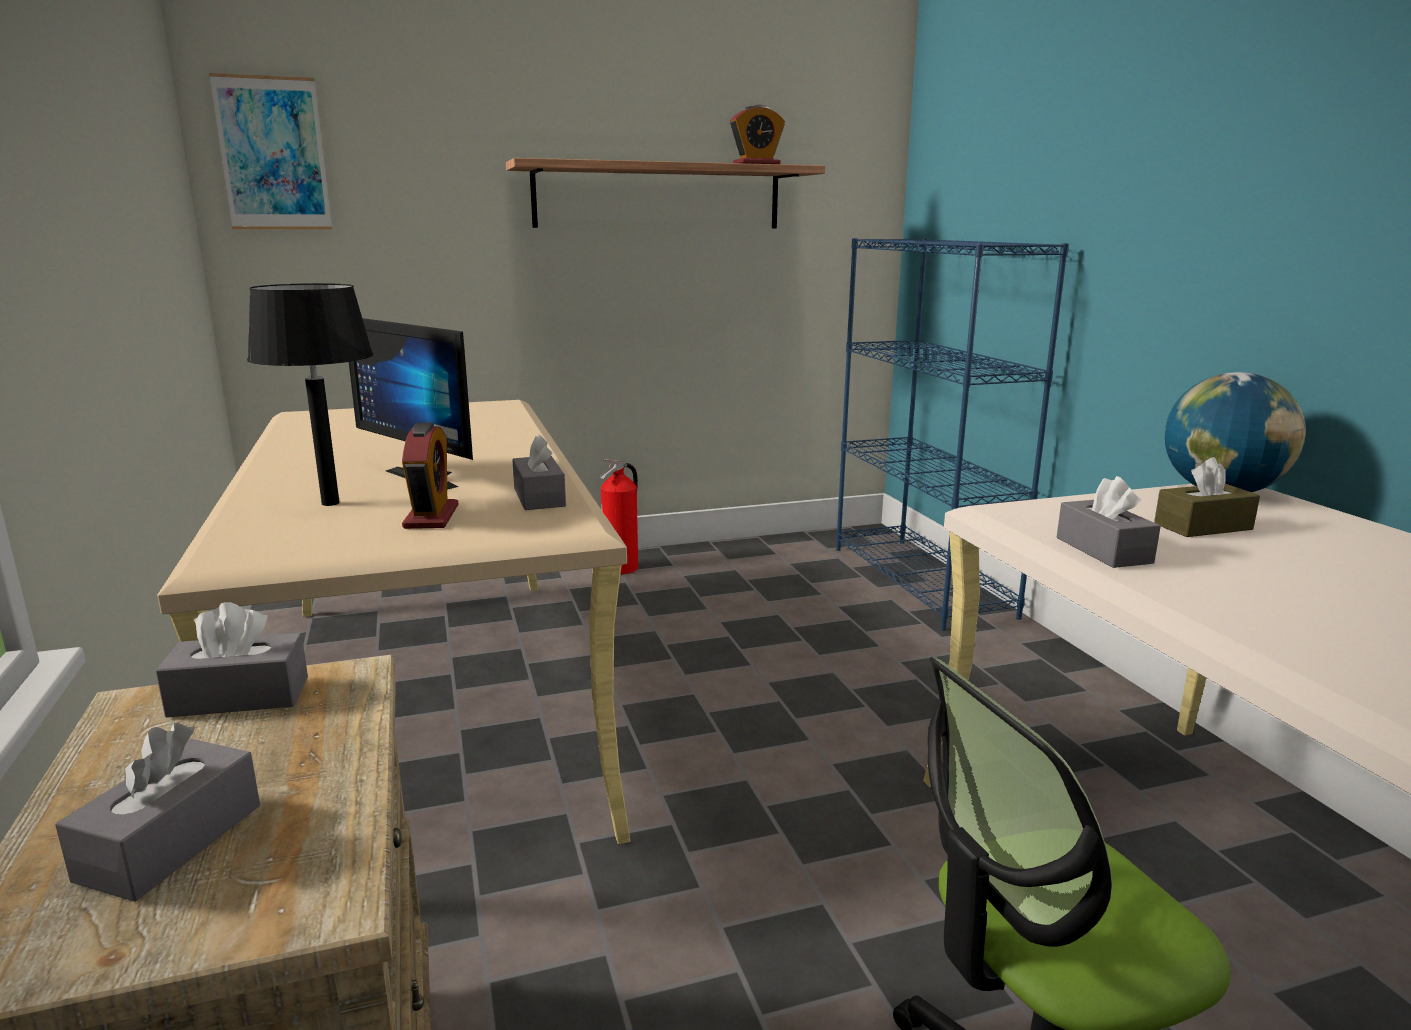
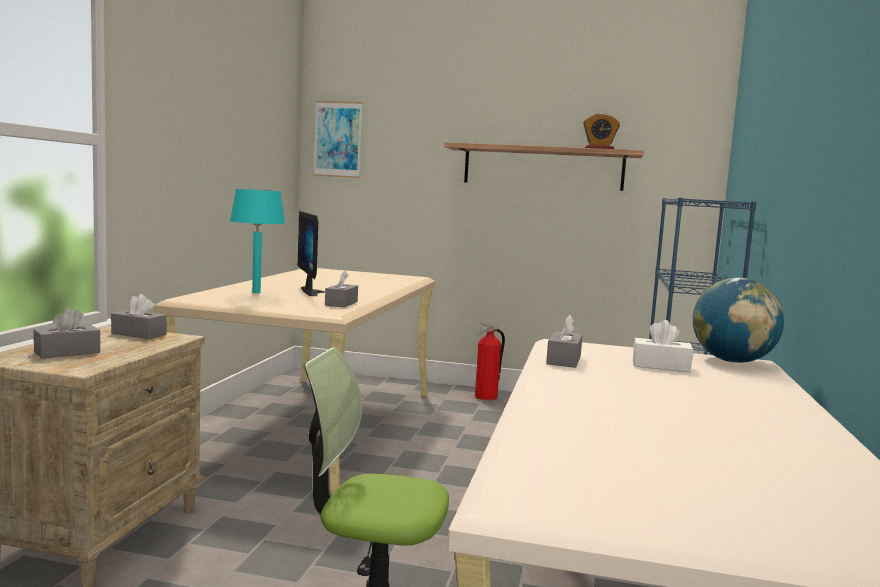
camera: 30 degrees right, 10 degrees down
black table lamp [247,283,373,506] -> turquoise table lamp [230,189,285,293]
alarm clock [402,422,458,529] -> none
brown tissue box [1154,457,1260,537] -> white tissue box [633,320,693,372]

